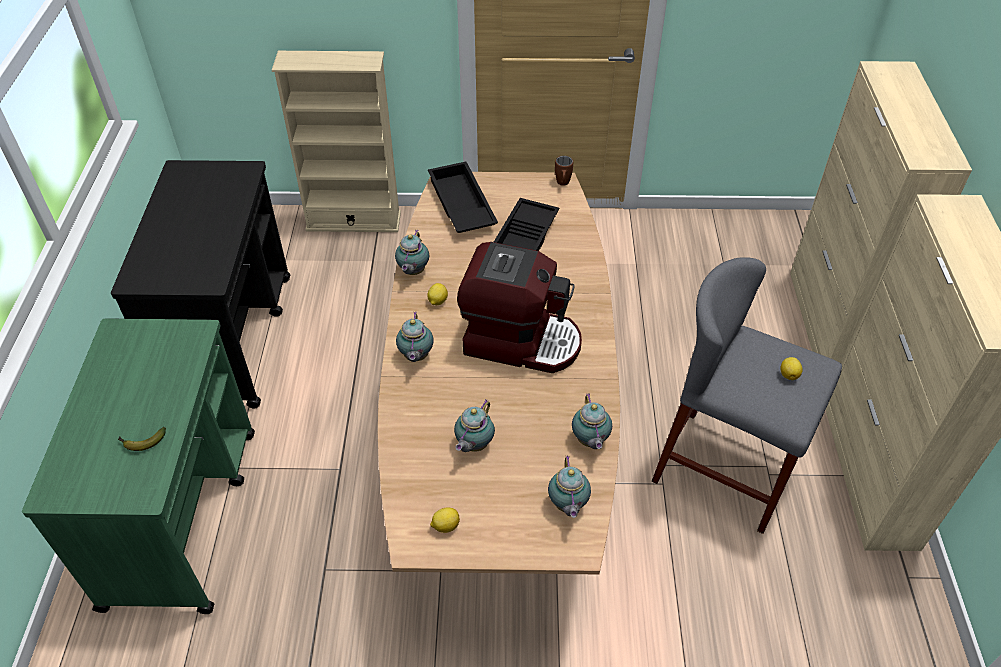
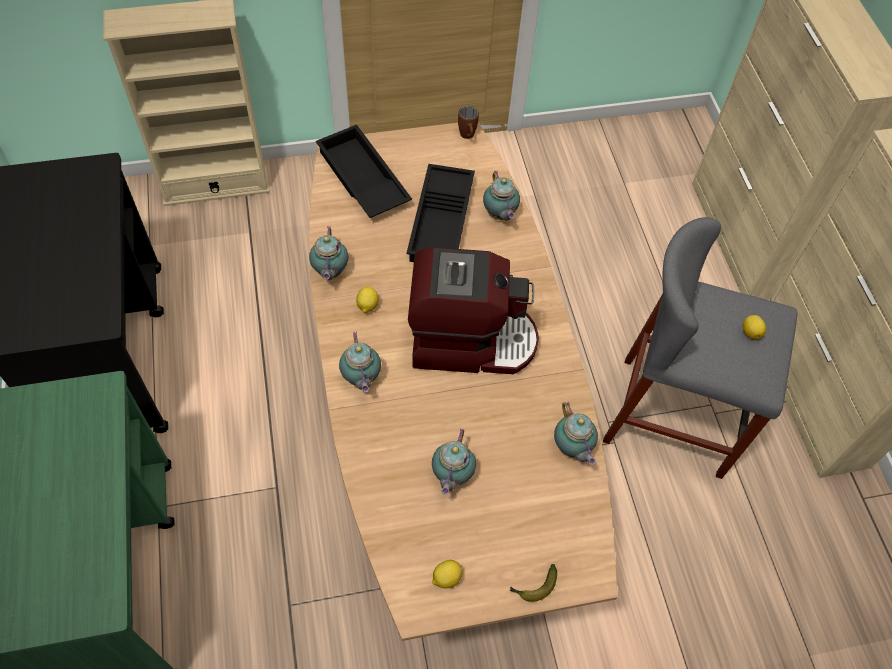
camera: 15 degrees left, 10 degrees up
banana [118,427,166,451] -> banana moved to [509,564,557,602]
teapot [548,455,591,518] -> teapot moved to [483,170,520,220]

